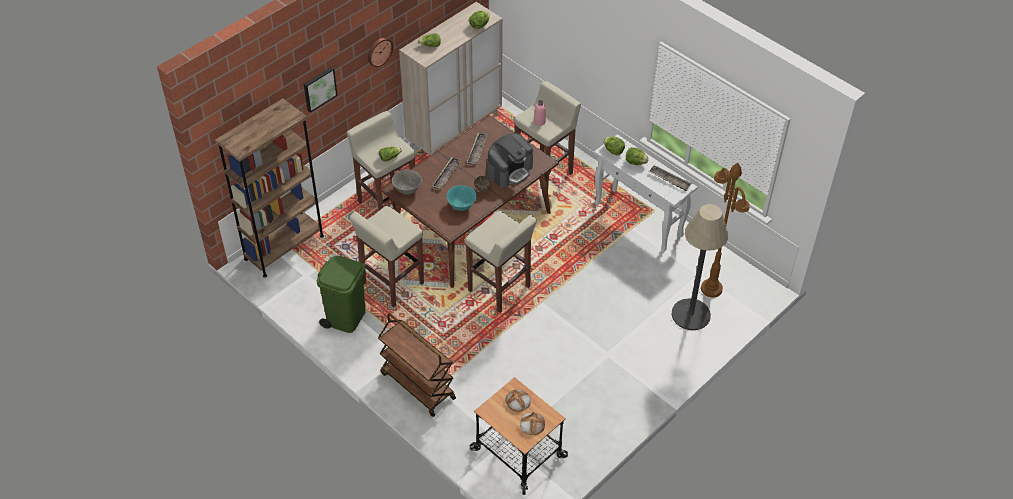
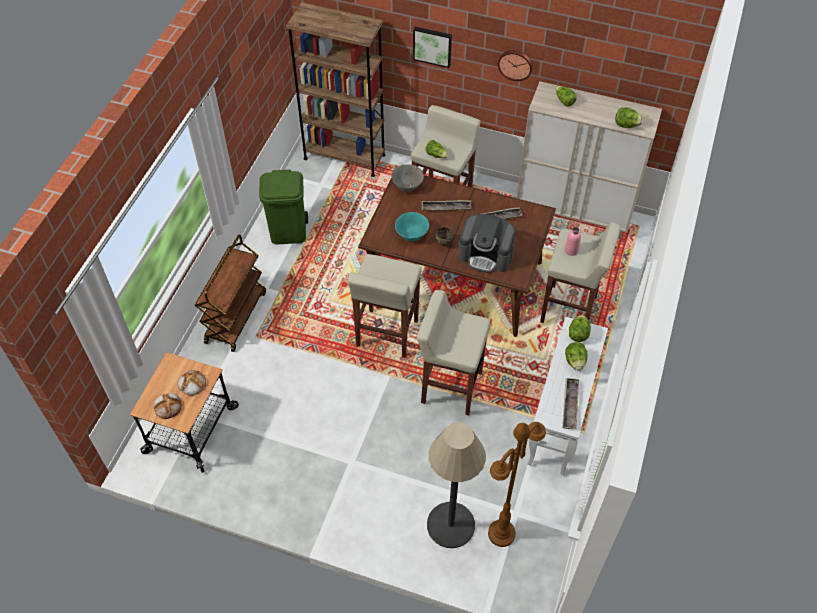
camera: 65 degrees right, 5 degrees up
beige stool [349,206,424,308] -> beige stool moved to [417,290,490,416]

